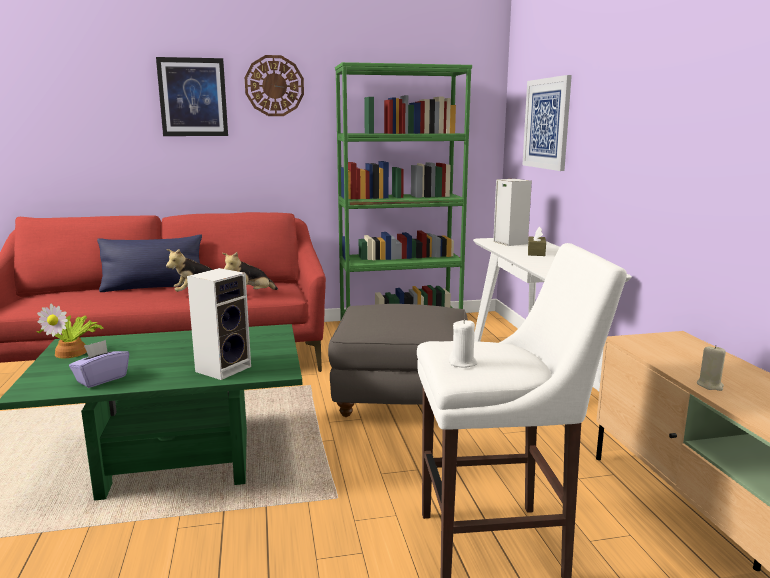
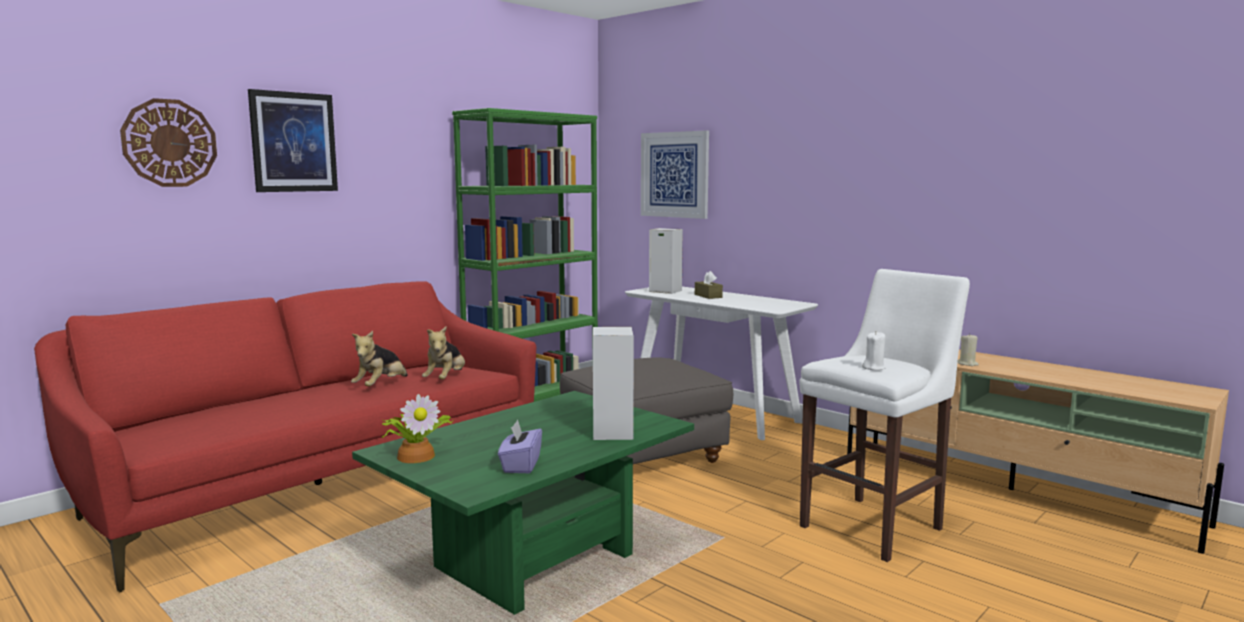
camera: 35 degrees left, 5 degrees down
blue pillow [97,235,202,292] -> none
wall clock [245,55,304,116] -> wall clock moved to [120,98,217,187]

